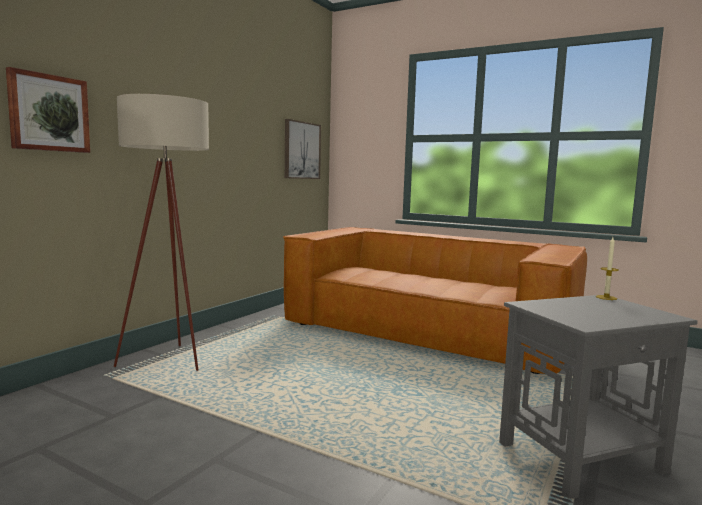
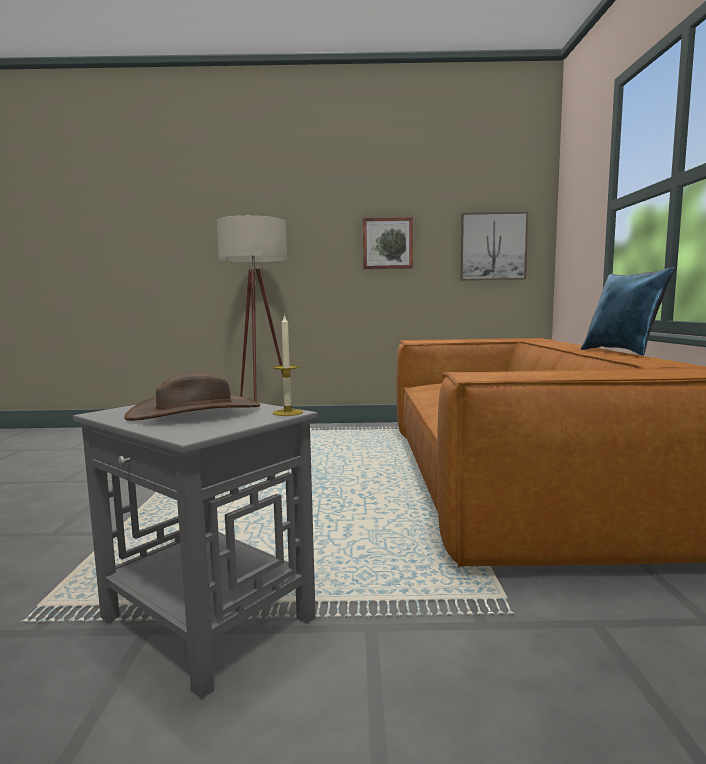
camera: 60 degrees right, 0 degrees up
picture [6,67,90,153] -> picture moved to [363,217,413,269]
none -> brown hat [124,371,260,421]
none -> blue pillow [581,267,675,356]

